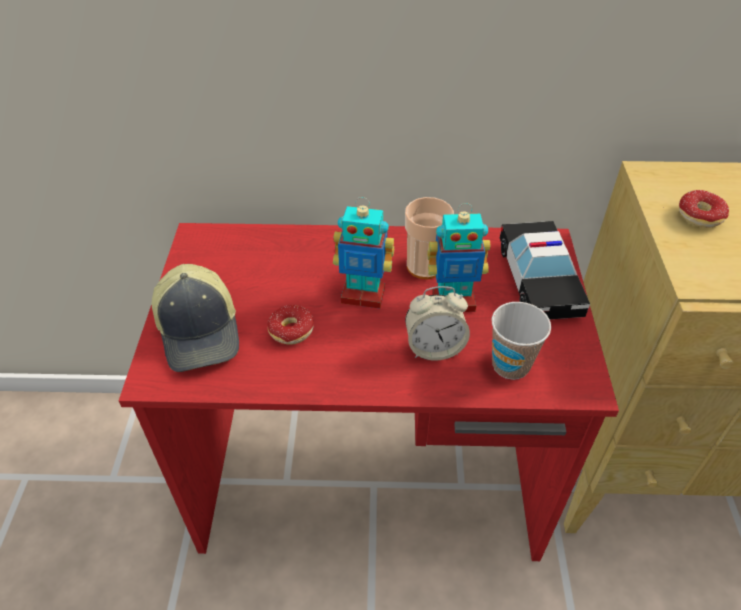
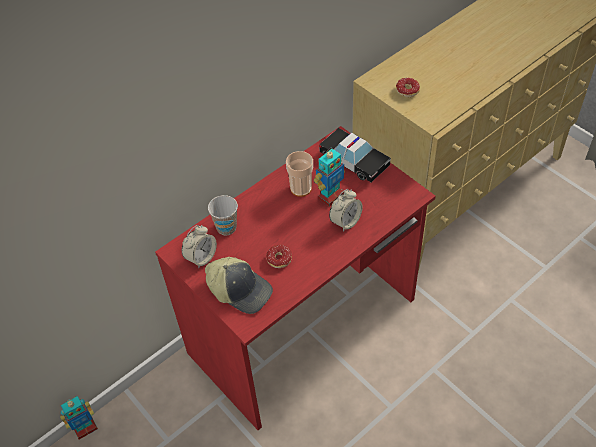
camera: 40 degrees left, 5 degrees up
toy robot [333,197,394,308] -> toy robot moved to [60,396,98,439]
cup [492,302,551,380] -> cup moved to [208,195,238,236]
none -> alarm clock [182,225,217,268]

